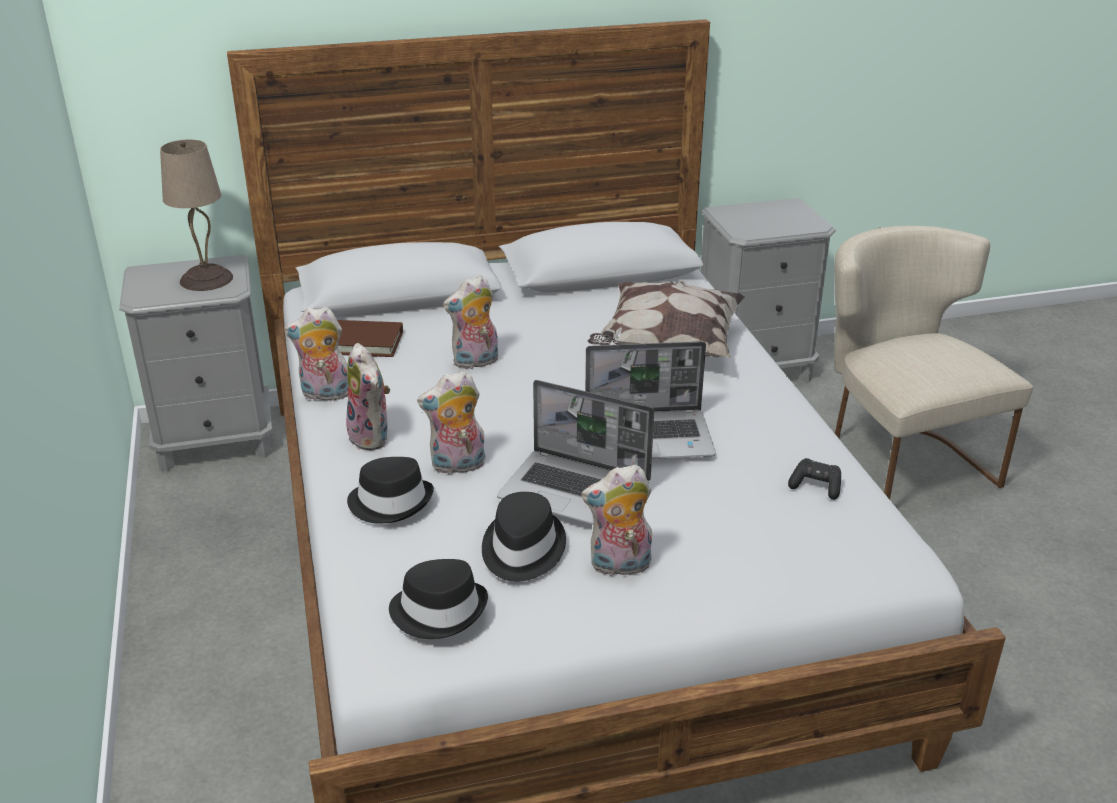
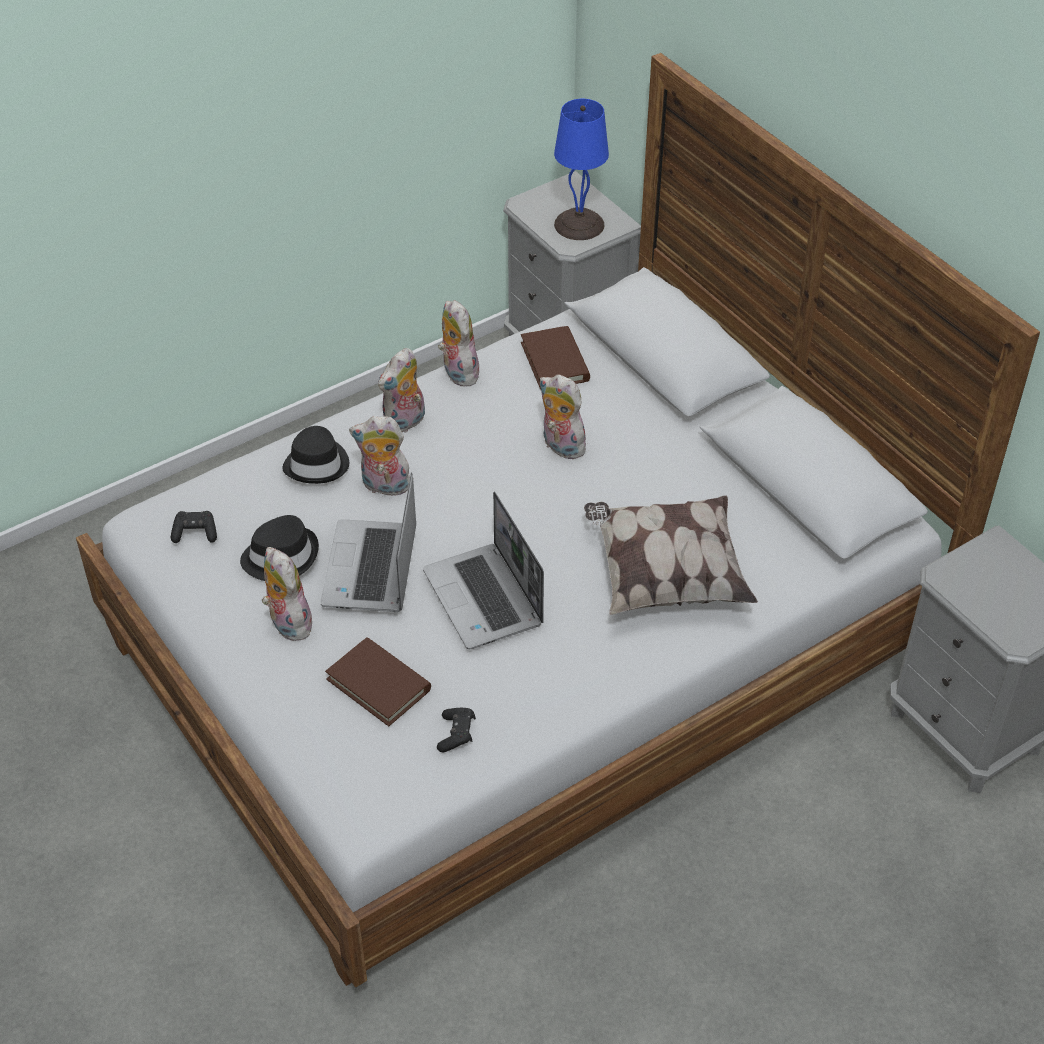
camera: 70 degrees right, 15 degrees up
beige table lamp [160,140,233,291] -> blue table lamp [554,99,609,240]
black hat [389,559,488,639] -> black game controller [171,511,217,543]
plush toy [417,371,486,474] -> plush toy turned 45 degrees counterclockwise [349,416,410,496]
beige chair [834,226,1033,499] -> none
none -> brown book [325,637,431,726]

